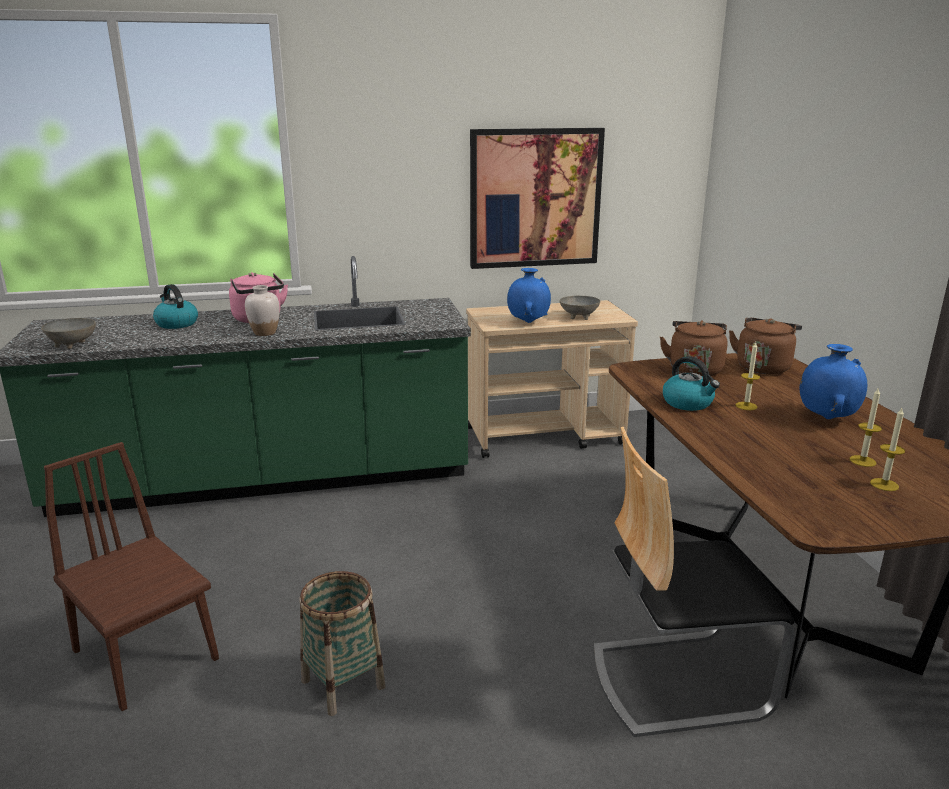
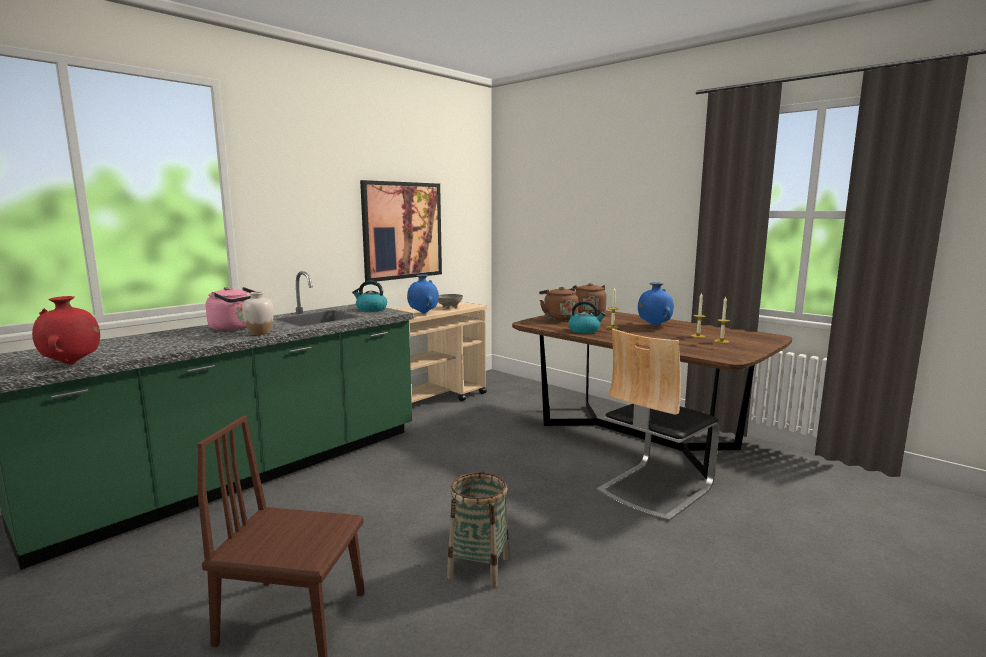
camera: 35 degrees left, 10 degrees down
grey bowl [41,318,96,349] -> red vase [32,296,100,364]
kettle [153,284,198,329] -> kettle moved to [352,281,387,312]

